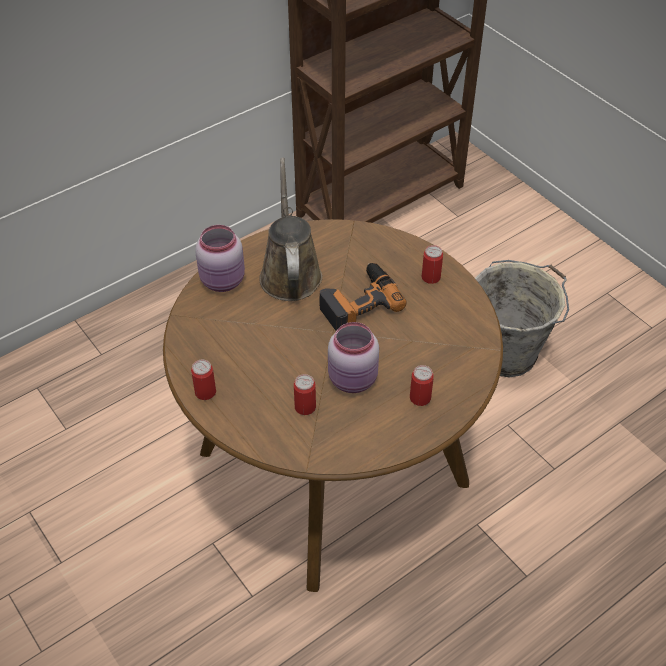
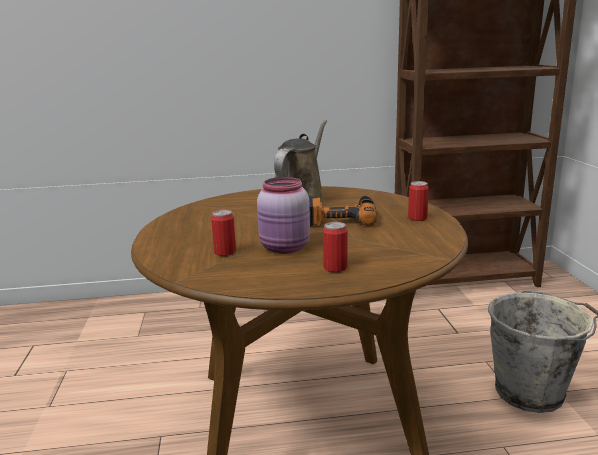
camera: 30 degrees right, 30 degrees down
can [191,360,216,400] -> none
pink jar [195,225,245,292] -> none

